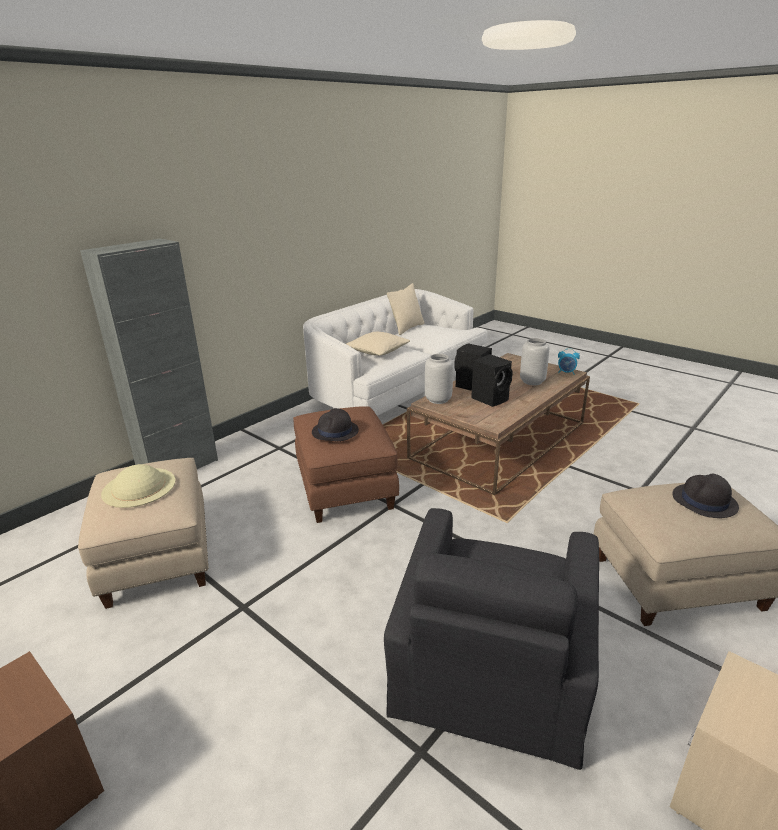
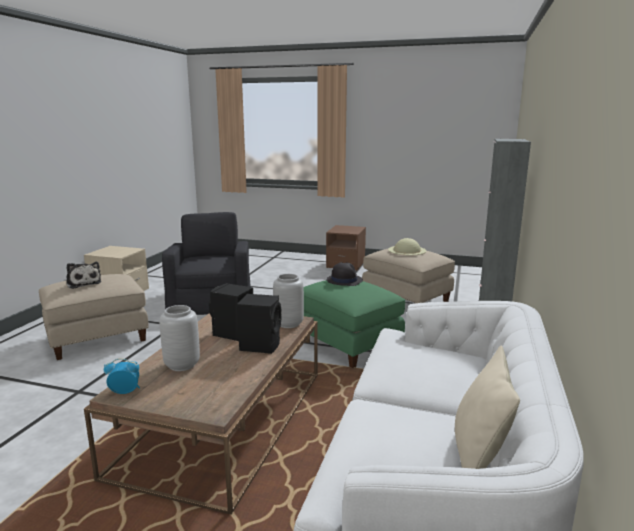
camera: 155 degrees right, 10 degrees down
brown ottoman [293,406,399,523] -> green ottoman [303,280,405,368]
beige pillow [346,332,410,356] -> none
black hat [672,473,739,518] -> plush toy [66,262,102,289]

